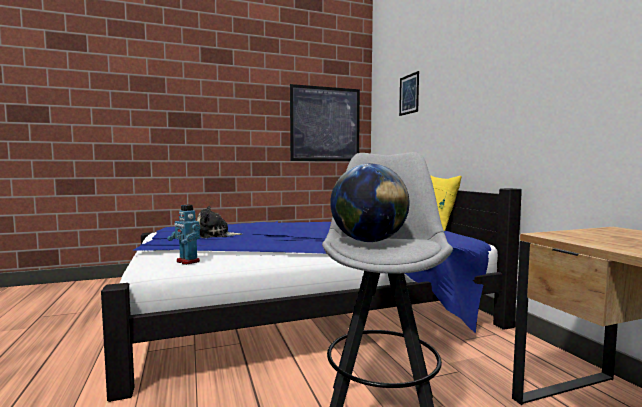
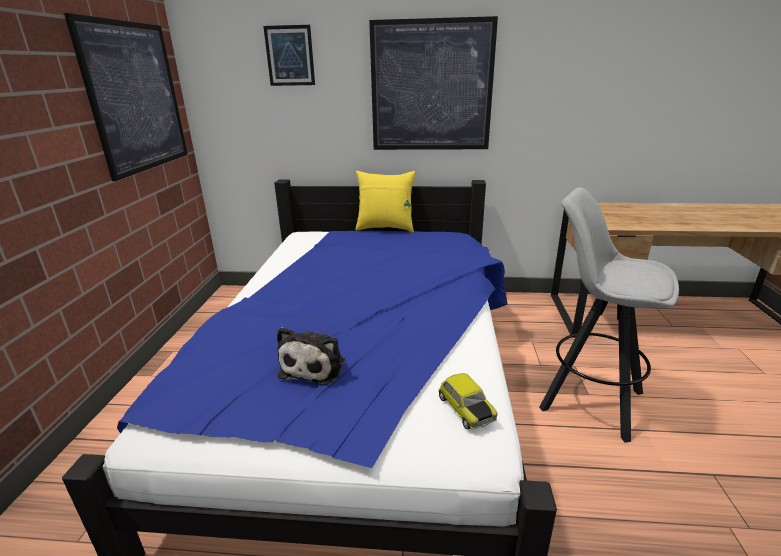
camera: 65 degrees left, 20 degrees up
toy robot [167,205,200,265] -> toy car [438,373,498,430]
globe [330,163,409,242] -> none
none -> picture [369,16,498,150]

